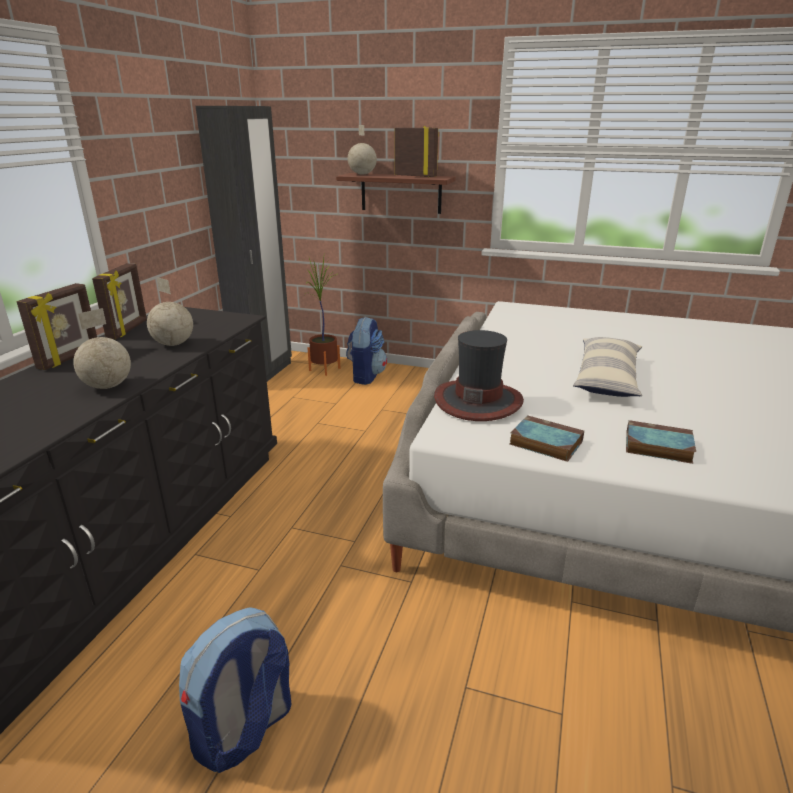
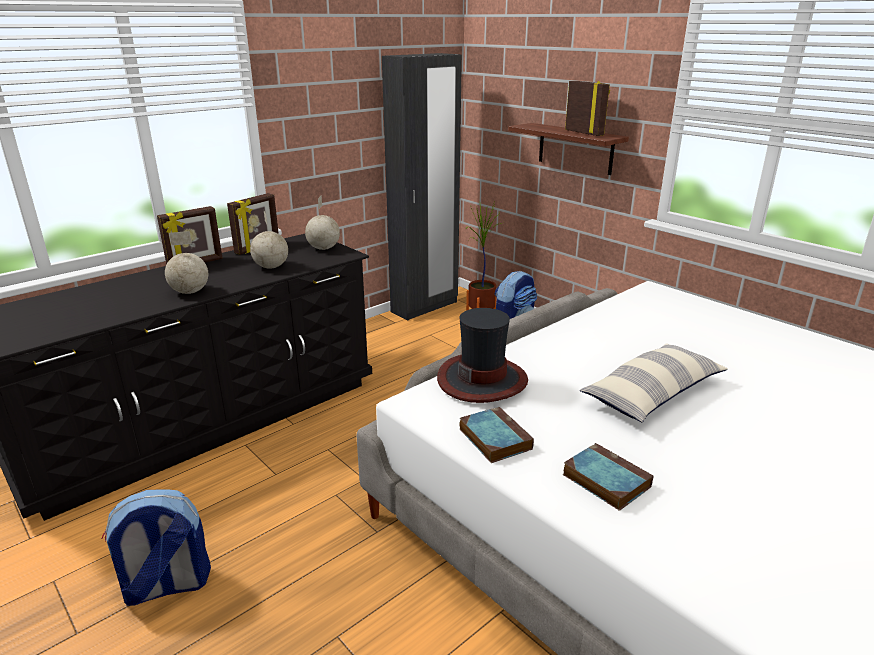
camera: 30 degrees right, 0 degrees up
globe [348,125,377,175] -> globe moved to [305,196,340,250]

